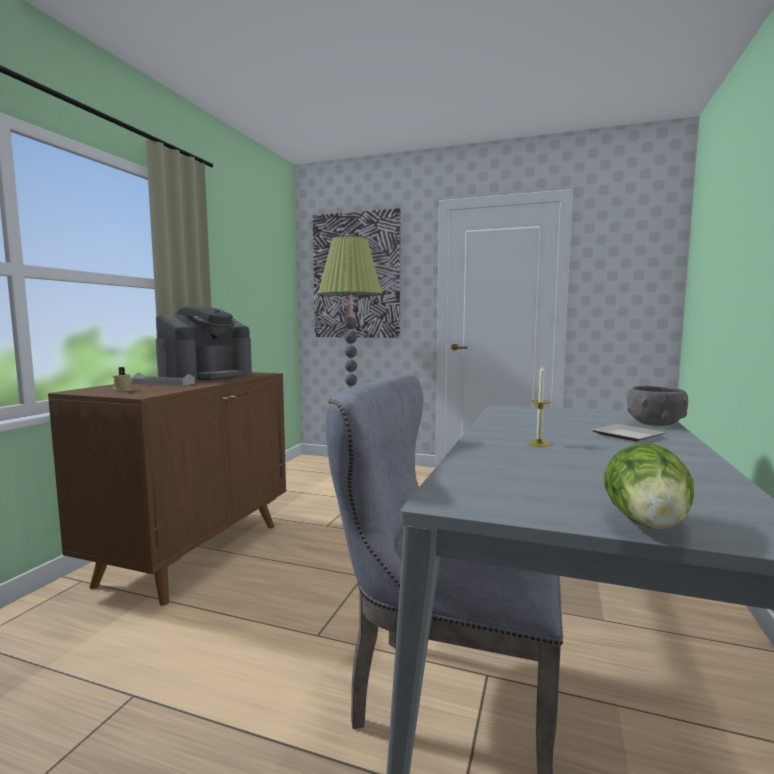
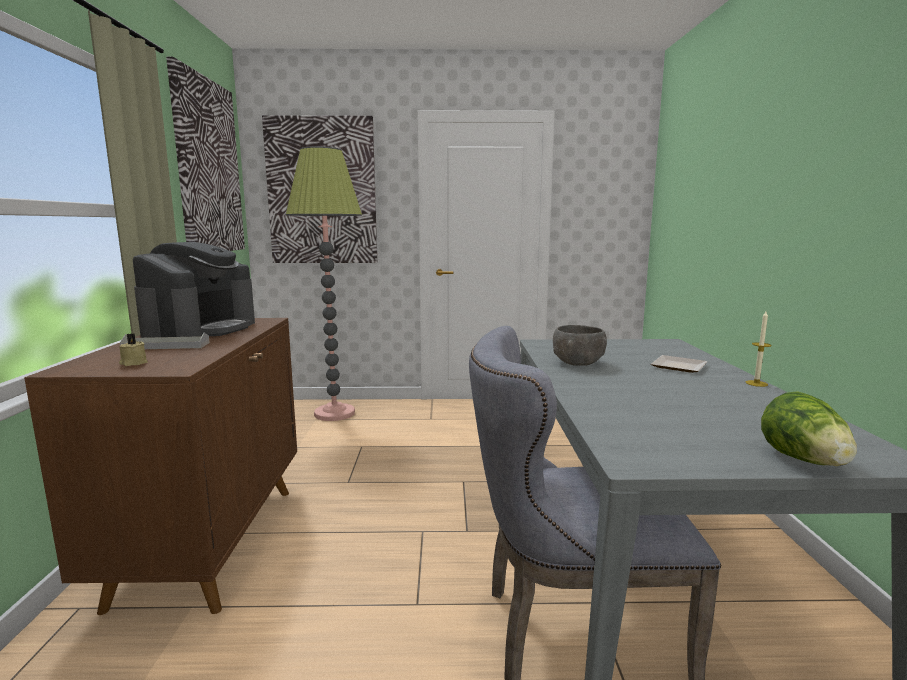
camera: 20 degrees left, 5 degrees up
candle [528,366,550,447] -> candle moved to [745,311,772,387]
grey bowl [627,386,688,426] -> grey bowl moved to [553,325,607,366]
none -> picture [166,56,245,251]

